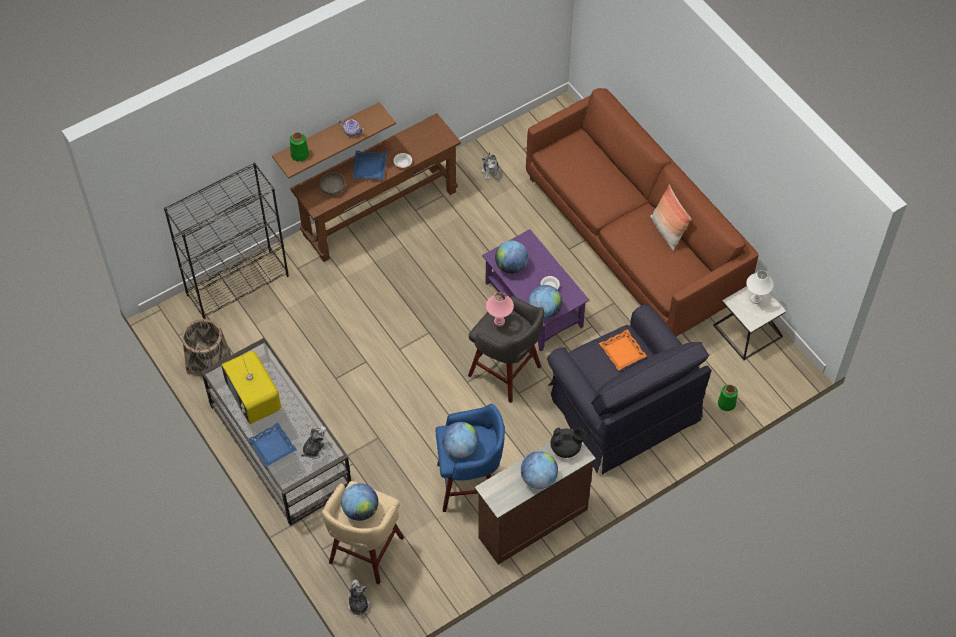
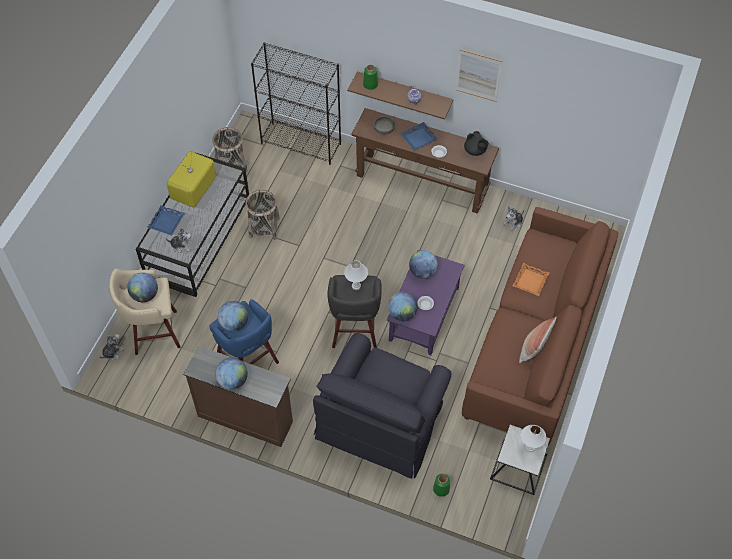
camera: 55 degrees right, 0 degrees up
pink table lamp [486,292,514,326] -> white table lamp [344,261,368,290]
black teapot [550,427,586,458] -> black teapot moved to [464,131,489,156]
orange tray [599,329,647,371] -> orange tray moved to [513,263,549,296]
none -> basket [245,190,280,240]
none -> picture [455,49,502,102]

